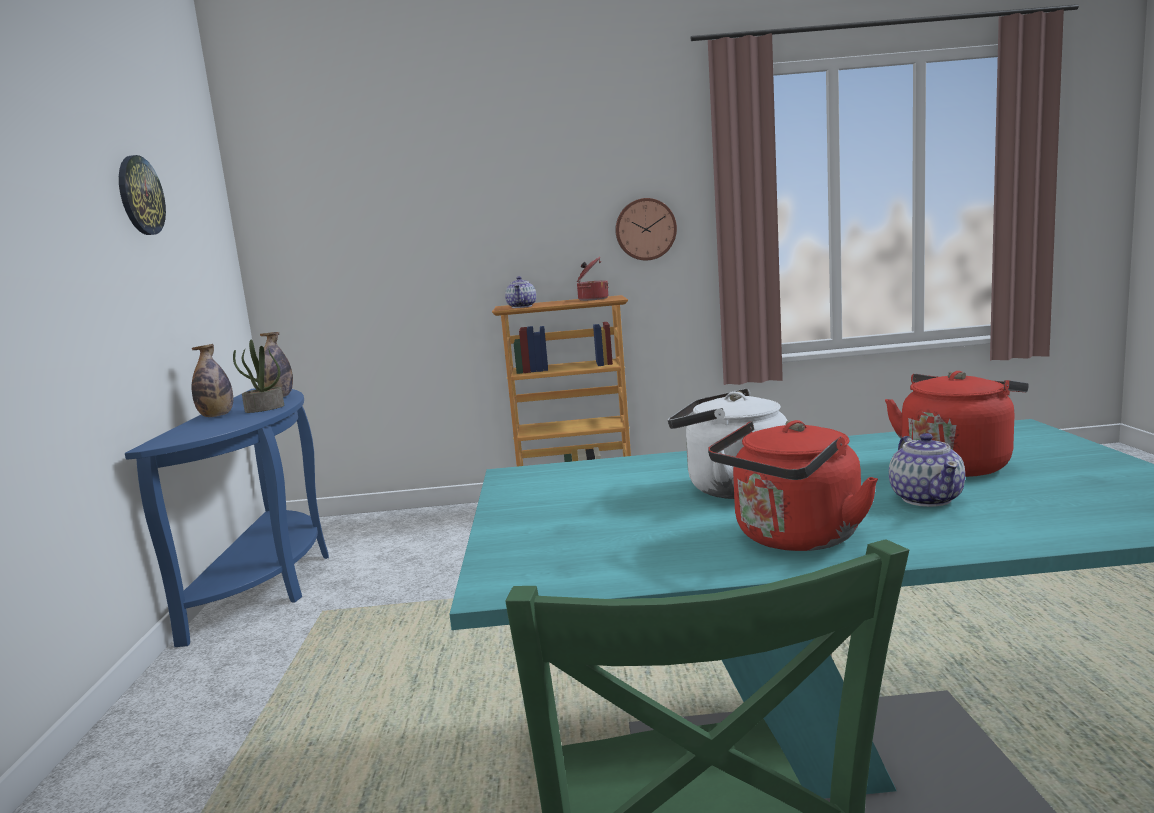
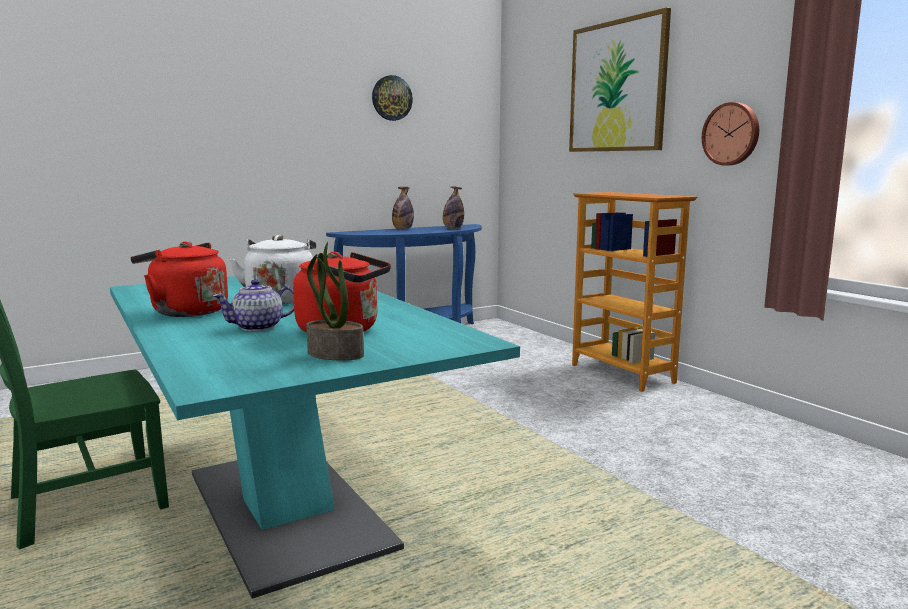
camera: 60 degrees right, 0 degrees up
potted plant [233,339,284,413] -> potted plant moved to [306,242,364,360]
teapot [505,276,536,308] -> none
cooking pot [577,257,608,301] -> none
none -> picture [569,7,671,152]

